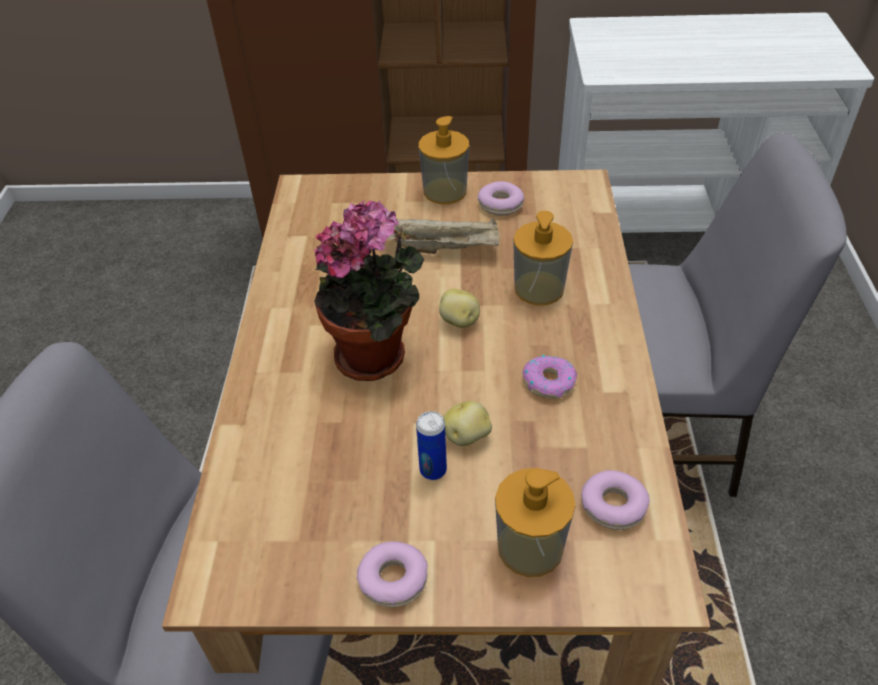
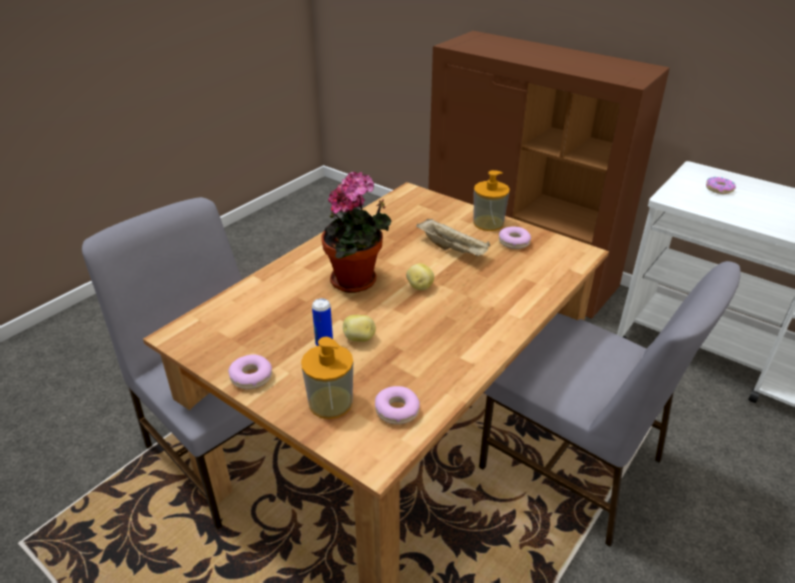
camera: 35 degrees right, 10 degrees down
soap dispenser [513,211,573,306] -> none
donut [523,355,577,399] -> donut moved to [706,177,736,194]

